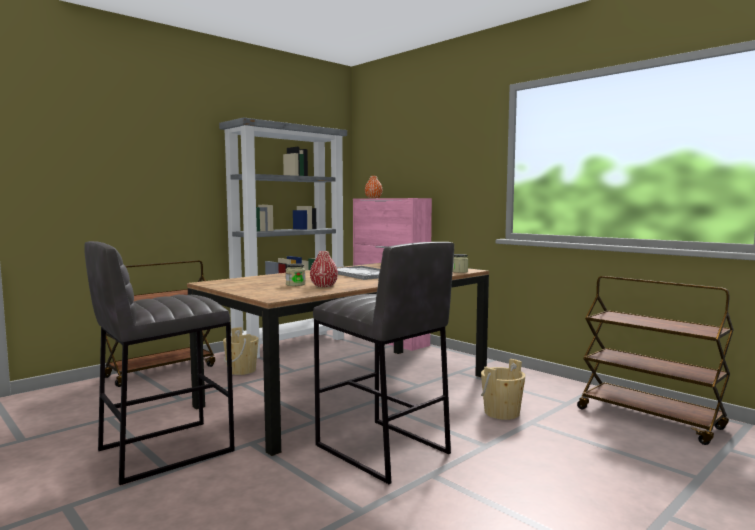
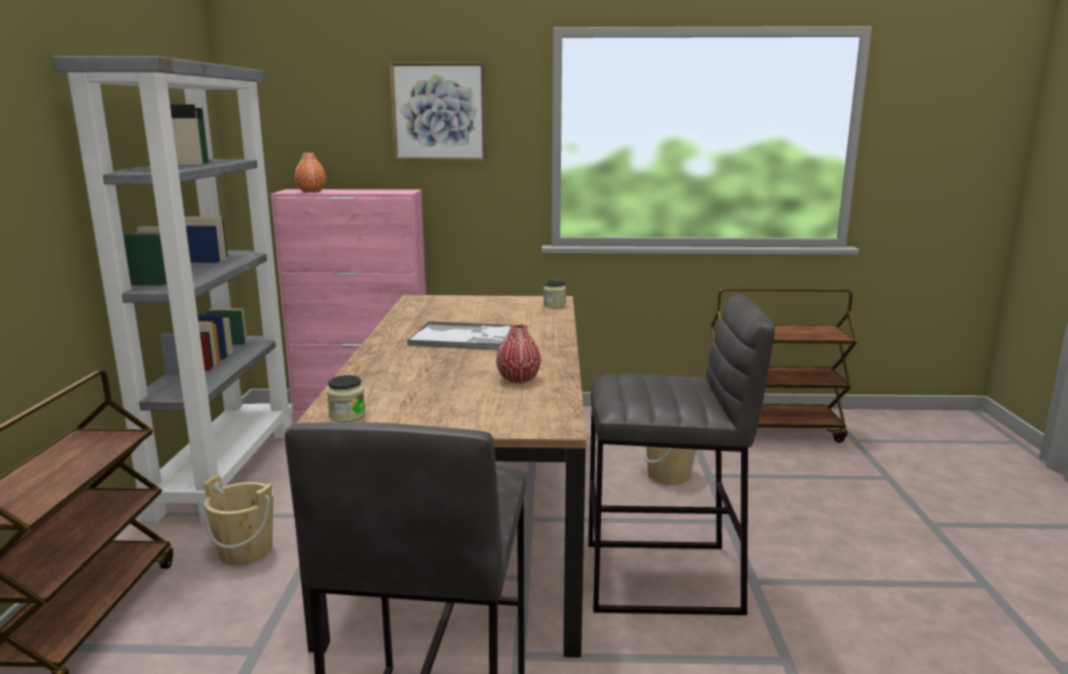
camera: 45 degrees left, 10 degrees up
jar [286,263,305,286] -> jar moved to [327,375,365,422]
none -> picture [389,62,487,161]

